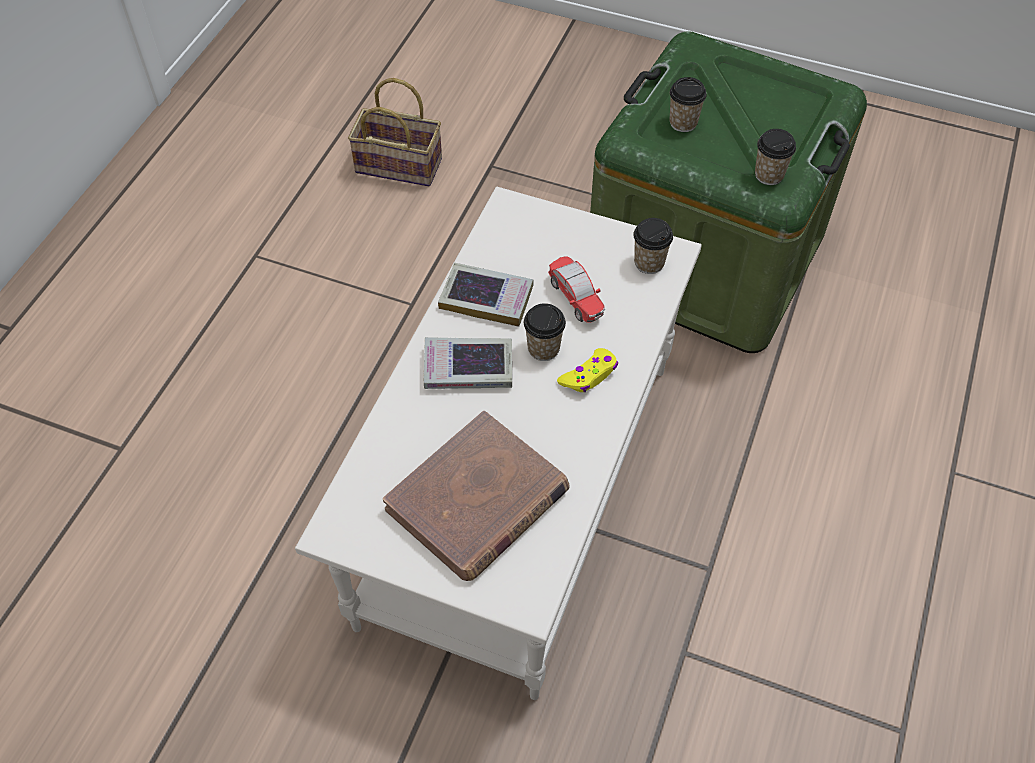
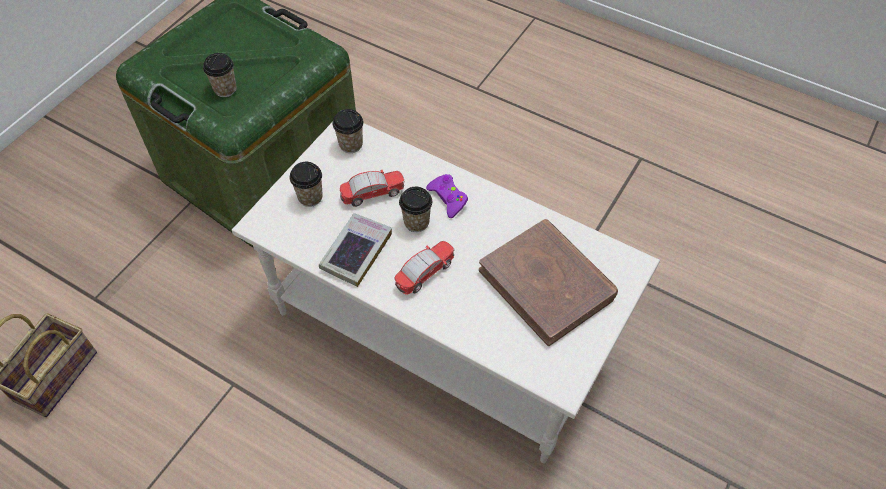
camera: 80 degrees left, 0 degrees up
book [424,337,512,389] -> toy car [395,241,455,295]
yellow game controller [557,348,618,392] -> purple game controller [426,174,468,218]
cup [755,129,796,185] -> cup moved to [290,162,323,207]

